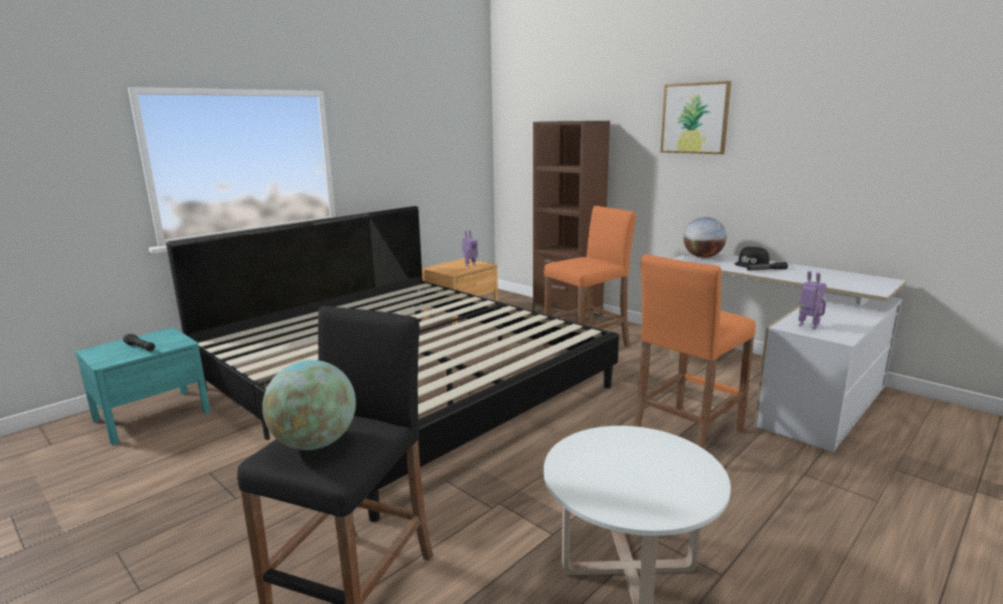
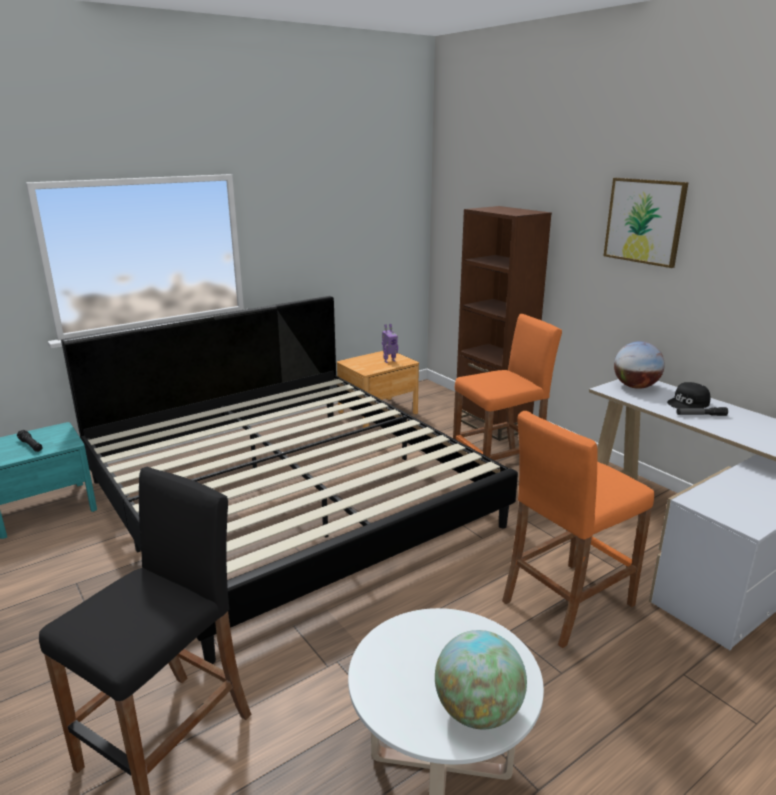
camera: 10 degrees right, 5 degrees up
globe [262,360,356,450] -> globe moved to [435,630,527,729]
toy robot [798,271,826,330] -> none

